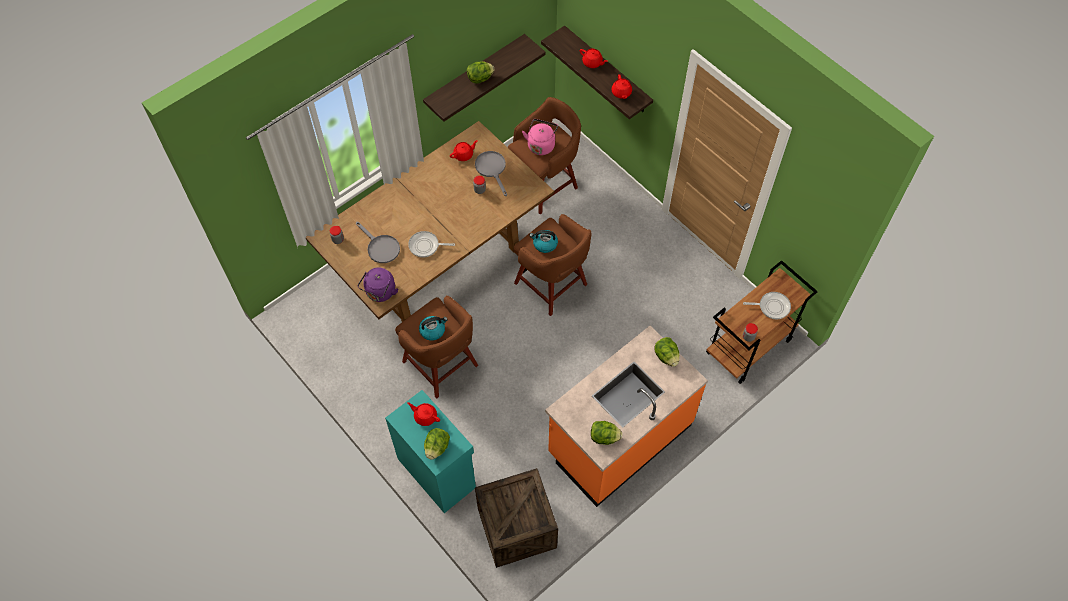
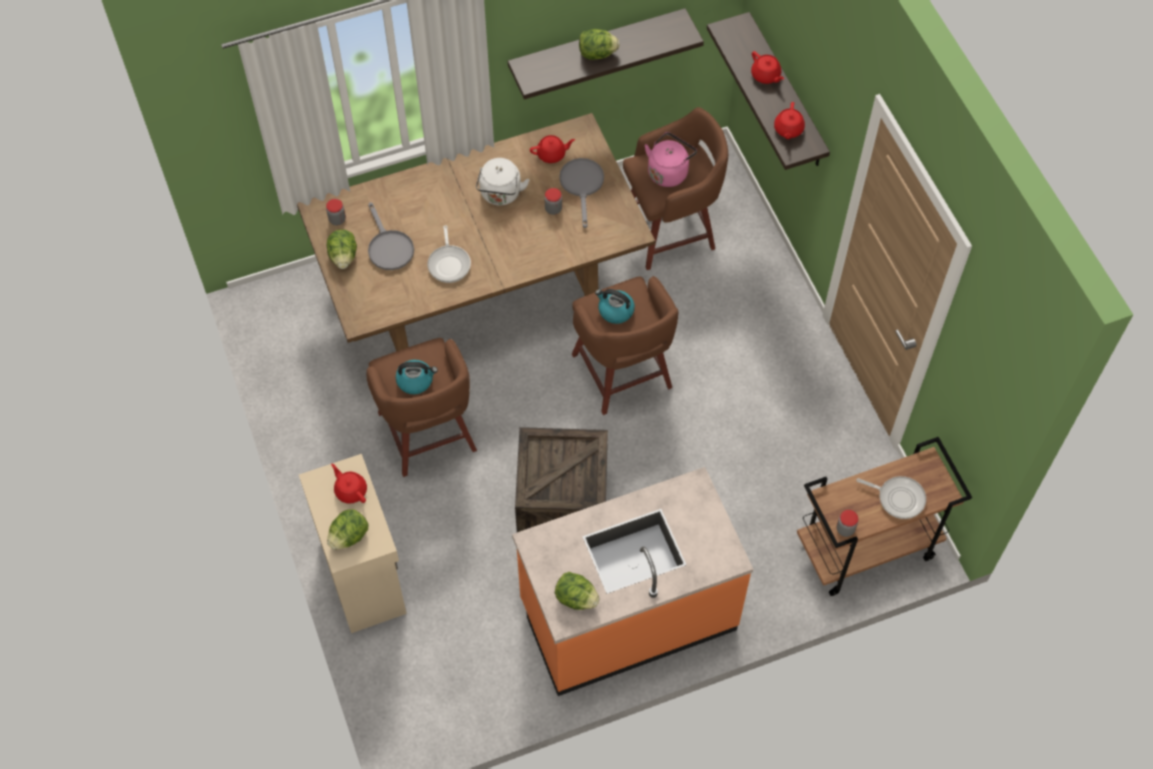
camera: 20 degrees right, 0 degrees up
purple kettle [357,267,398,302] -> none
turquoise cabinet [385,390,476,513] -> beige cabinet [299,454,407,633]
frying pan [408,231,455,258] -> frying pan turned 120 degrees counterclockwise [428,225,471,283]
crate [475,468,558,568] -> crate moved to [515,427,608,532]
lettuce [654,337,679,367] -> lettuce moved to [327,229,357,269]
none -> white kettle [476,158,530,206]

